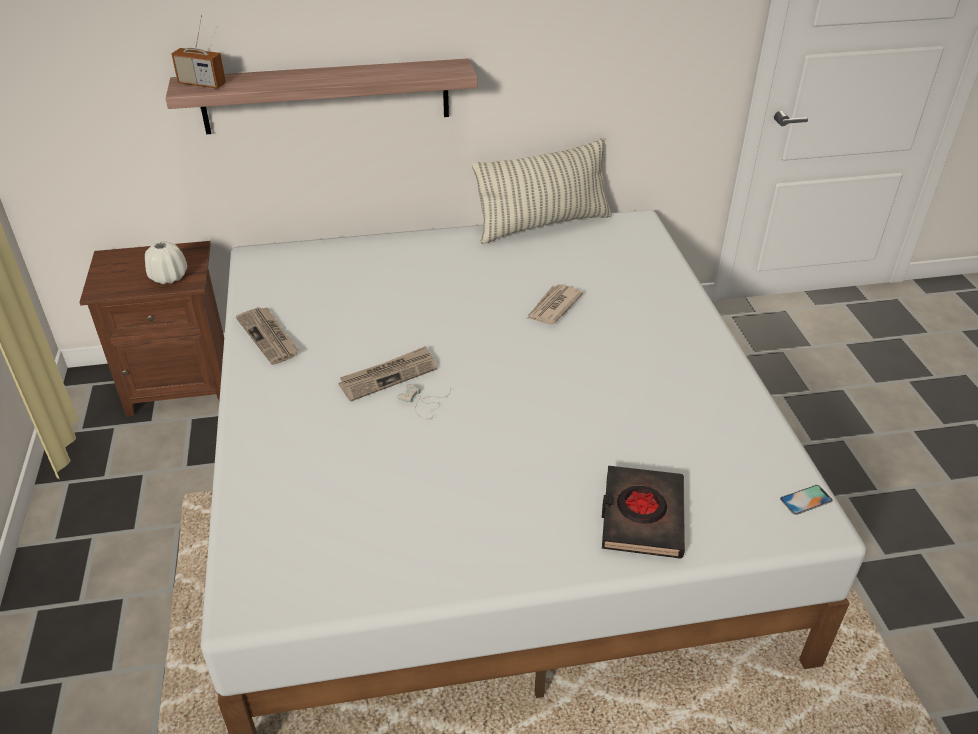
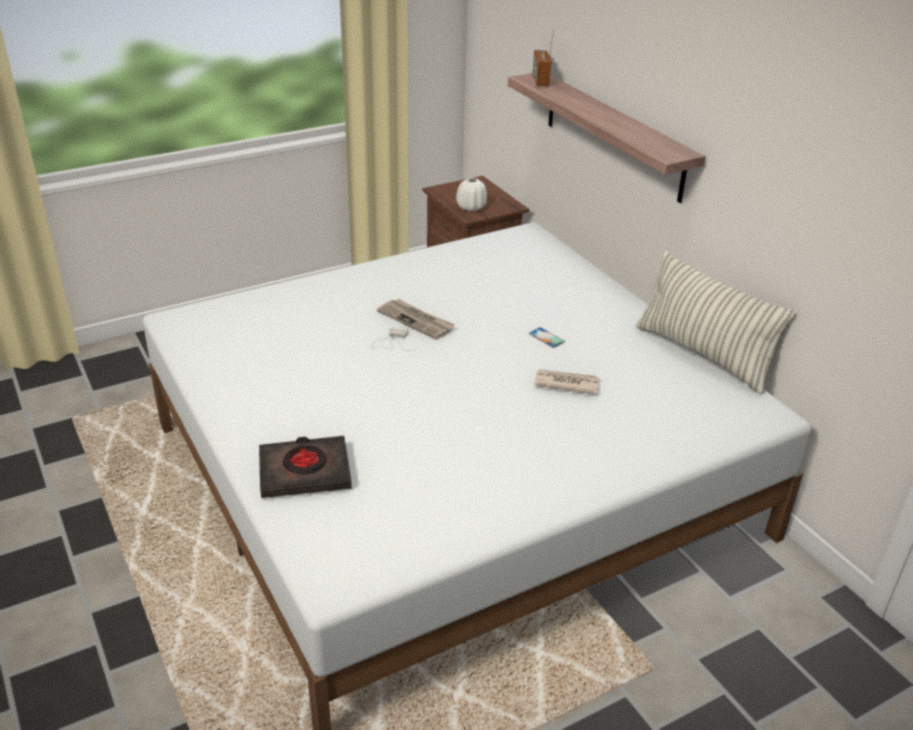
camera: 70 degrees right, 5 degrees down
newspaper [236,307,299,365] -> none
phone [780,485,833,515] -> phone moved to [529,327,565,348]

